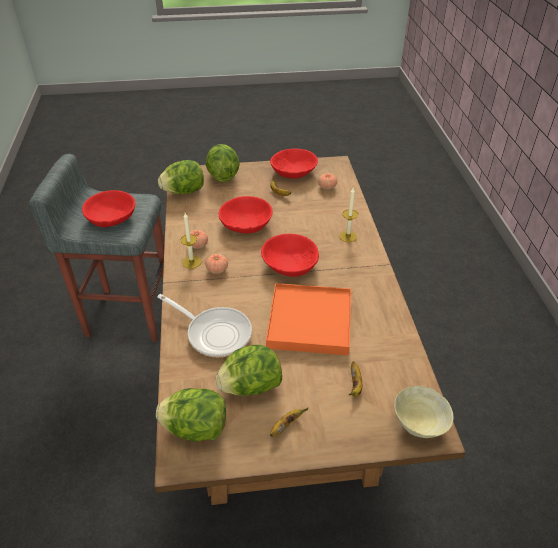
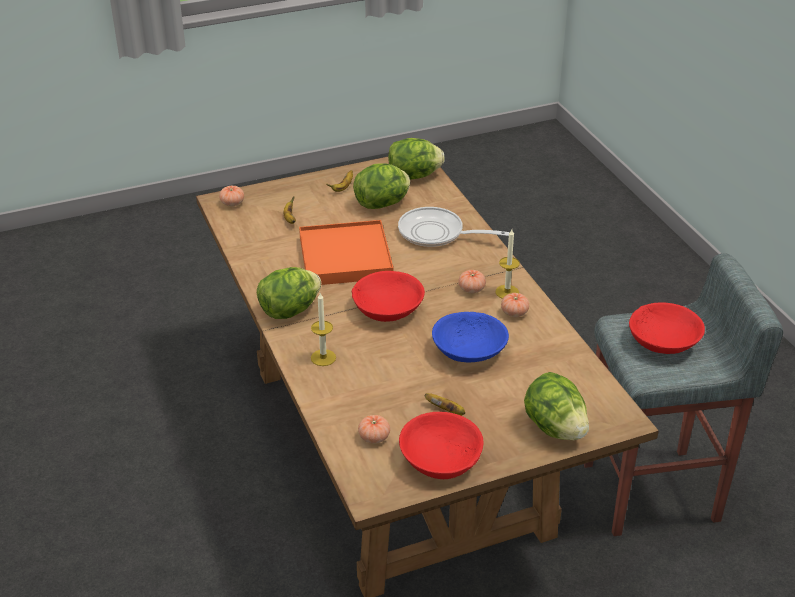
camera: 165 degrees right, 5 degrees down
lettuce [158,160,204,194] -> lettuce moved to [257,267,321,319]
red bowl [219,196,273,233] -> blue bowl [432,312,509,362]
beige bowl [394,386,454,438] -> tomato [219,186,244,206]

